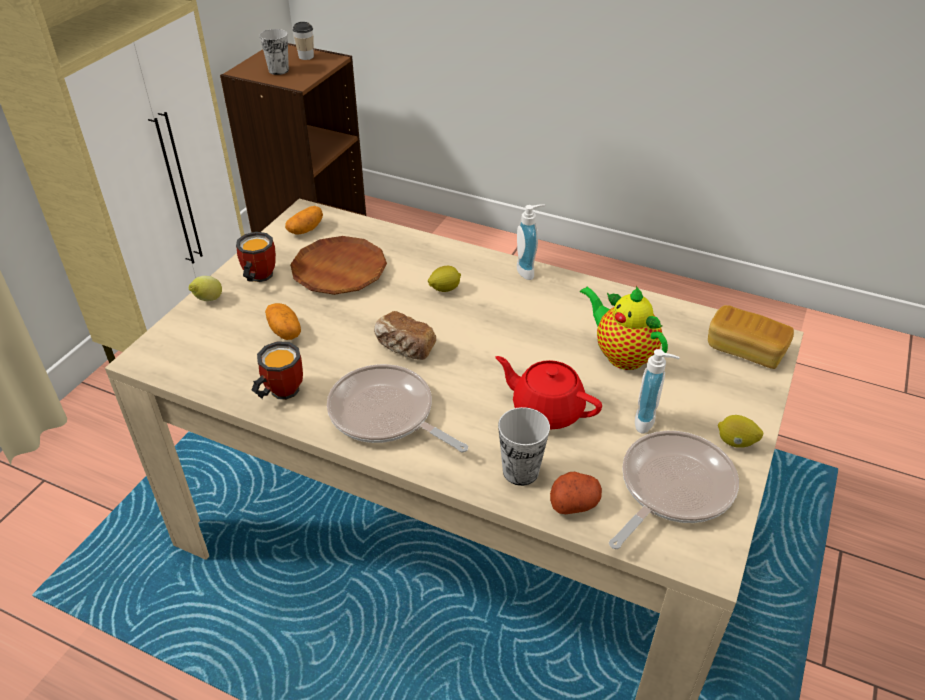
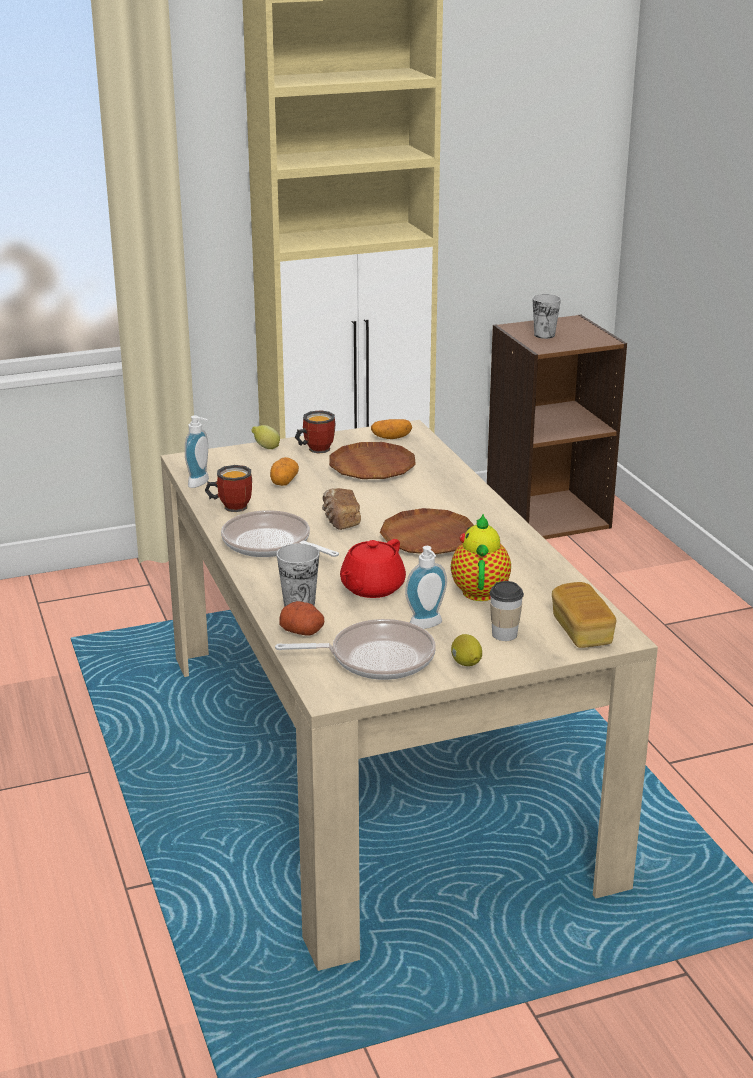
camera: 45 degrees right, 15 degrees down
cup [293,22,314,60] -> cup moved to [490,581,524,641]
frying pan [327,364,468,453] -> frying pan turned 45 degrees counterclockwise [221,510,339,557]
lemon [428,266,461,292] -> none
red teapot [496,356,602,429] -> red teapot turned 135 degrees counterclockwise [340,539,406,598]
soap dispenser [517,204,545,280] -> soap dispenser moved to [185,415,209,488]
none -> brown plate [380,508,474,554]

